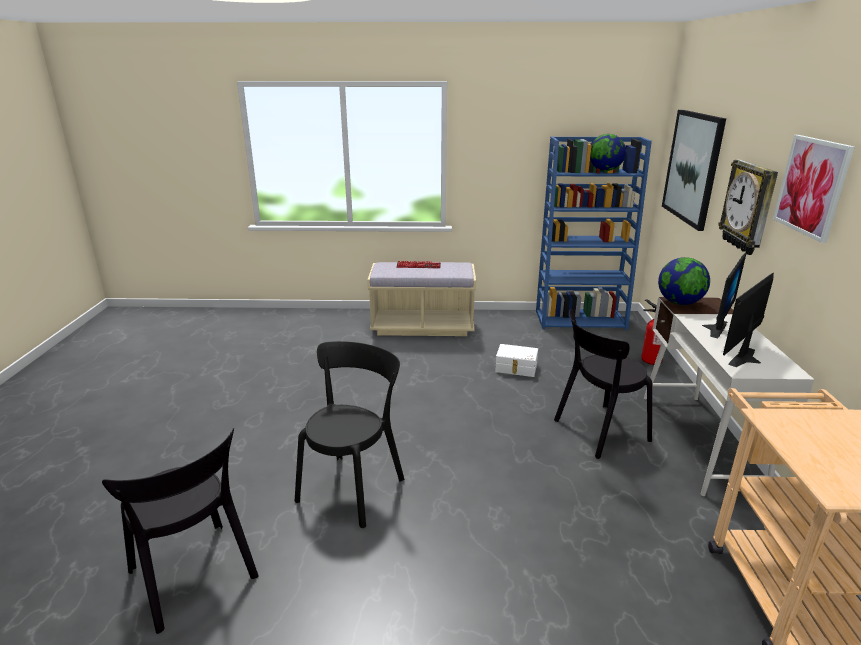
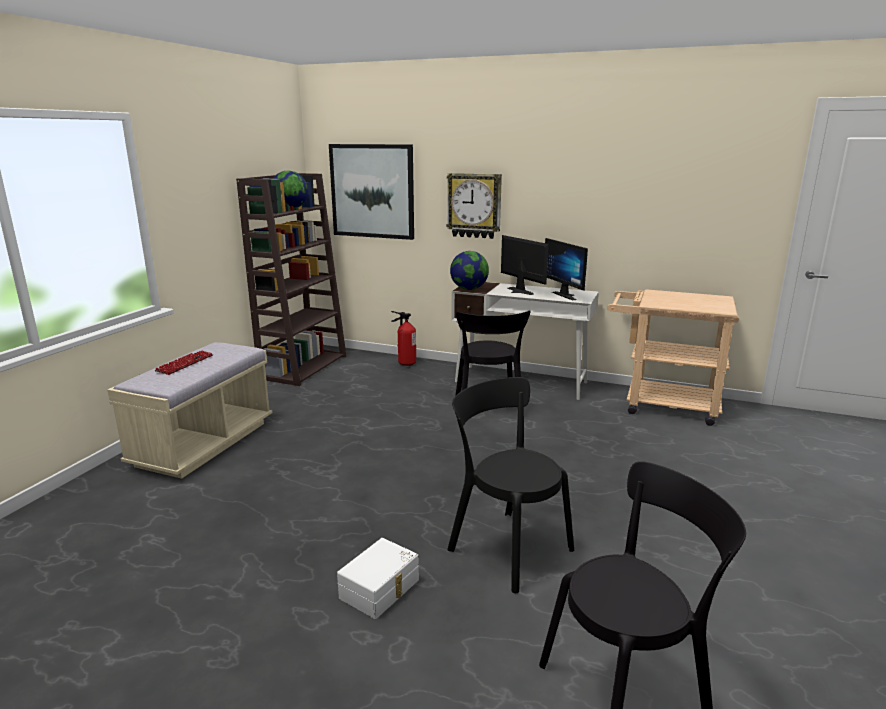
camera: 70 degrees left, 5 degrees down
white storage box [495,344,538,377] -> white storage box moved to [337,538,419,619]
blue bookcase [536,137,652,330] -> brown bookcase [236,173,346,386]
picture [773,135,855,243] -> none

